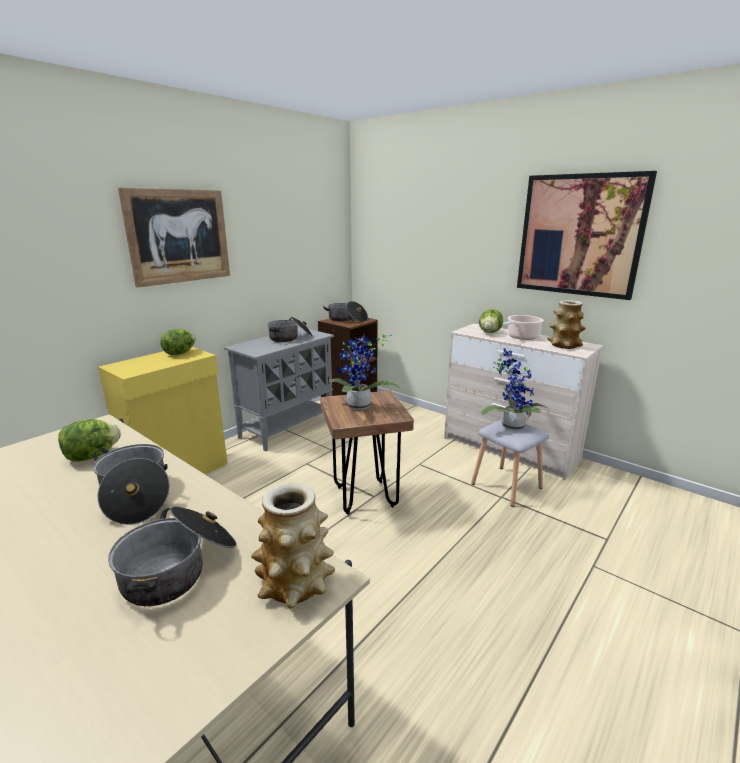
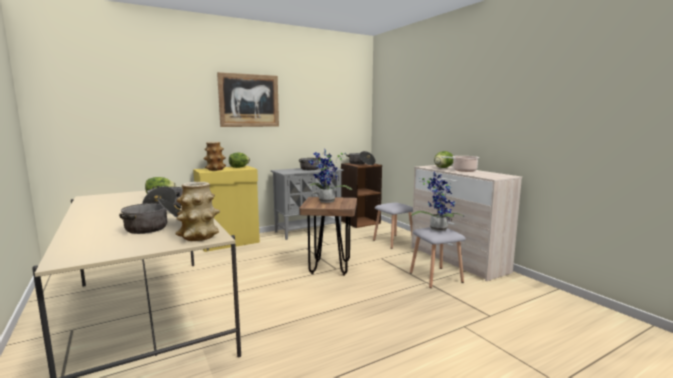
camera: 20 degrees right, 10 degrees down
picture [517,171,657,300] -> none
vase [547,300,586,349] -> vase moved to [203,142,226,171]
none -> grey stool [373,202,413,249]

